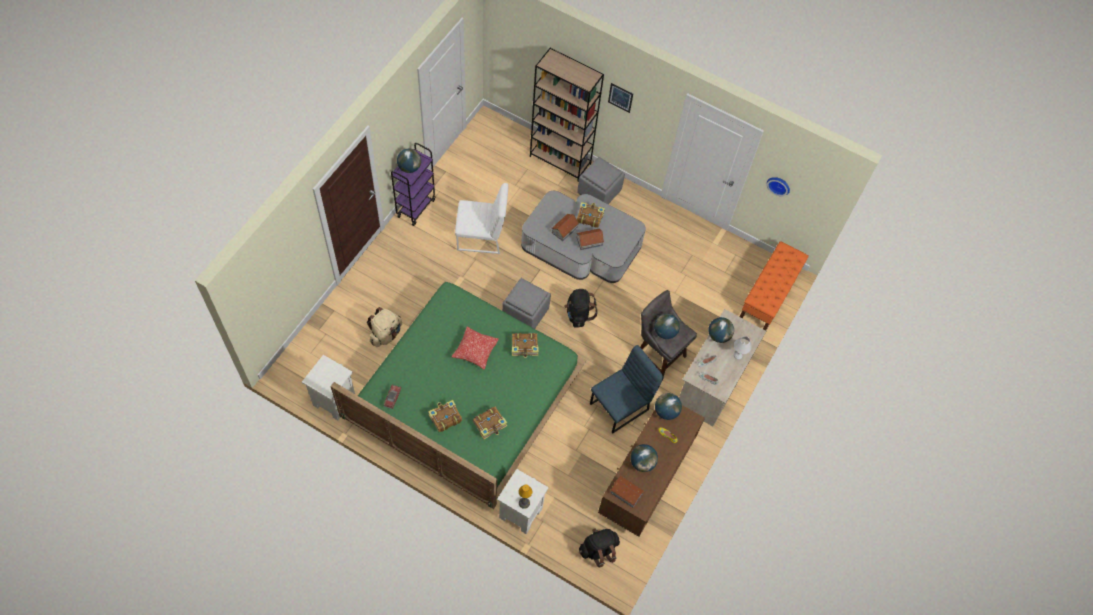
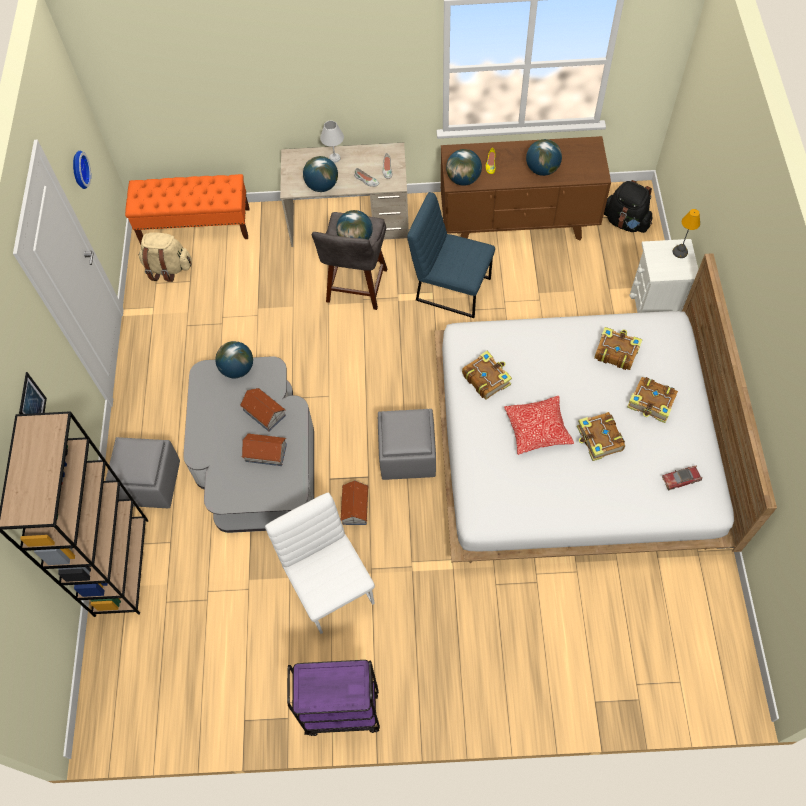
camera: 115 degrees left, 0 degrees up
white nightstand [302,355,355,420] -> none
green bed [330,281,587,509] -> white bed [435,253,777,563]
beige backpack [367,307,402,347] -> beige backpack moved to [139,232,192,282]
globe [397,149,421,173] -> globe moved to [215,341,253,378]
black backpack [564,289,598,328] -> none
book [577,202,605,228] -> book moved to [577,412,625,461]
toy house [611,476,645,508] -> toy house moved to [340,480,369,525]

